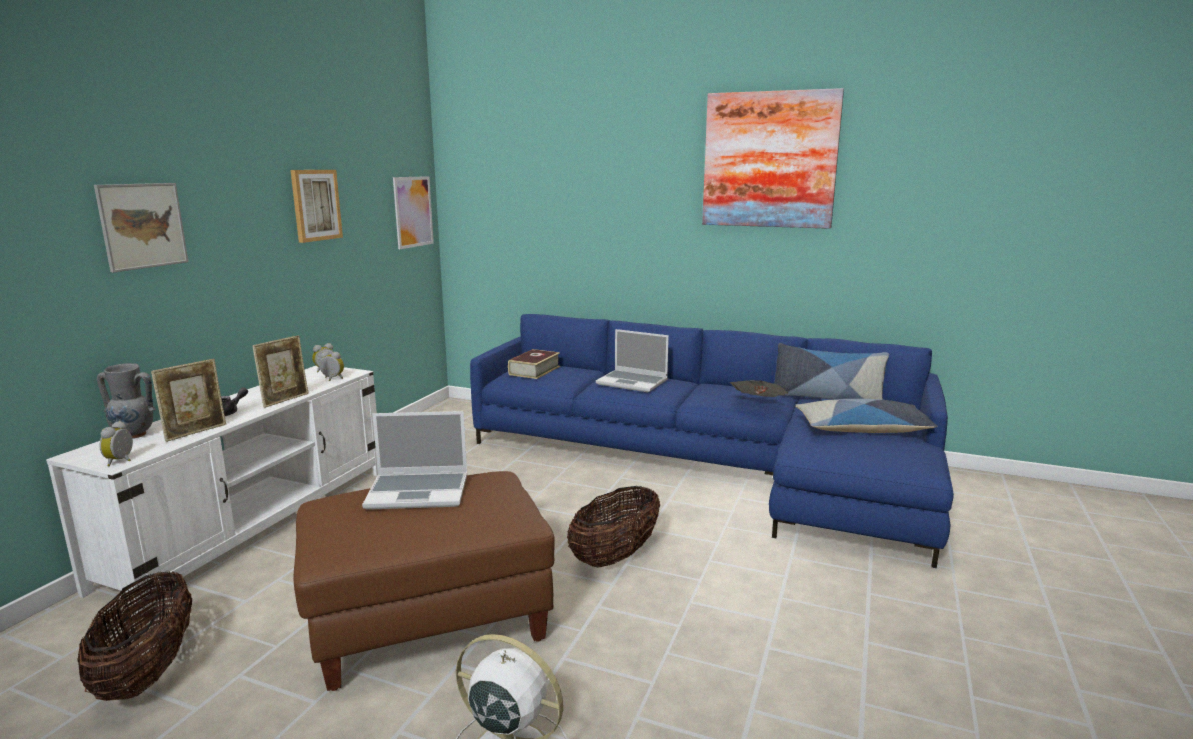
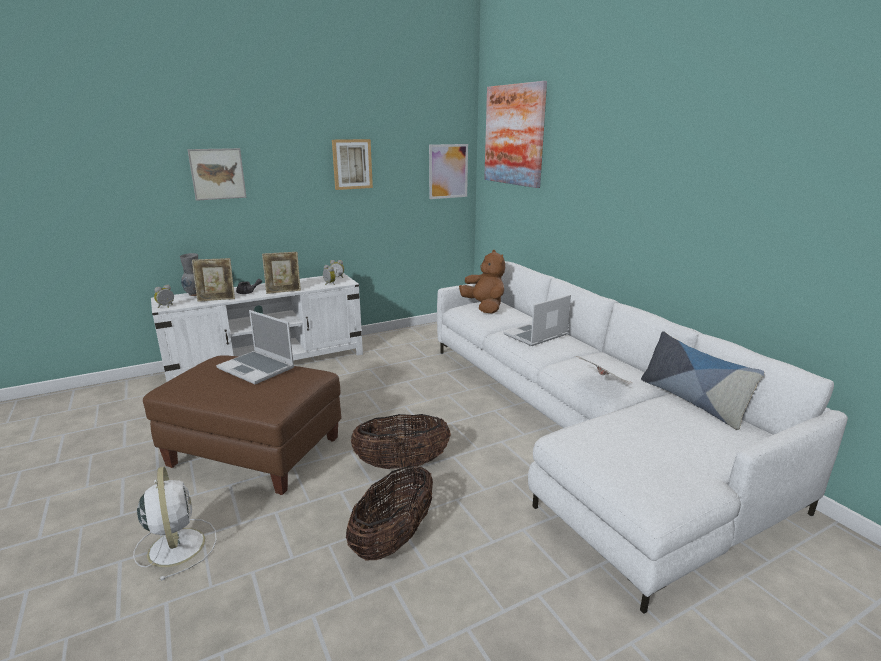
camera: 40 degrees right, 5 degrees up
basket [77,571,192,701] -> basket moved to [346,466,433,560]
blue sofa [470,314,954,568] -> white sofa [437,261,848,614]
book [508,349,560,379] -> brown plush toy [459,250,505,314]
laptop [596,329,669,392] -> laptop turned 75 degrees clockwise [503,295,571,346]
picture [702,88,844,229] -> picture moved to [484,81,547,188]
pillow [795,399,937,433] -> none

